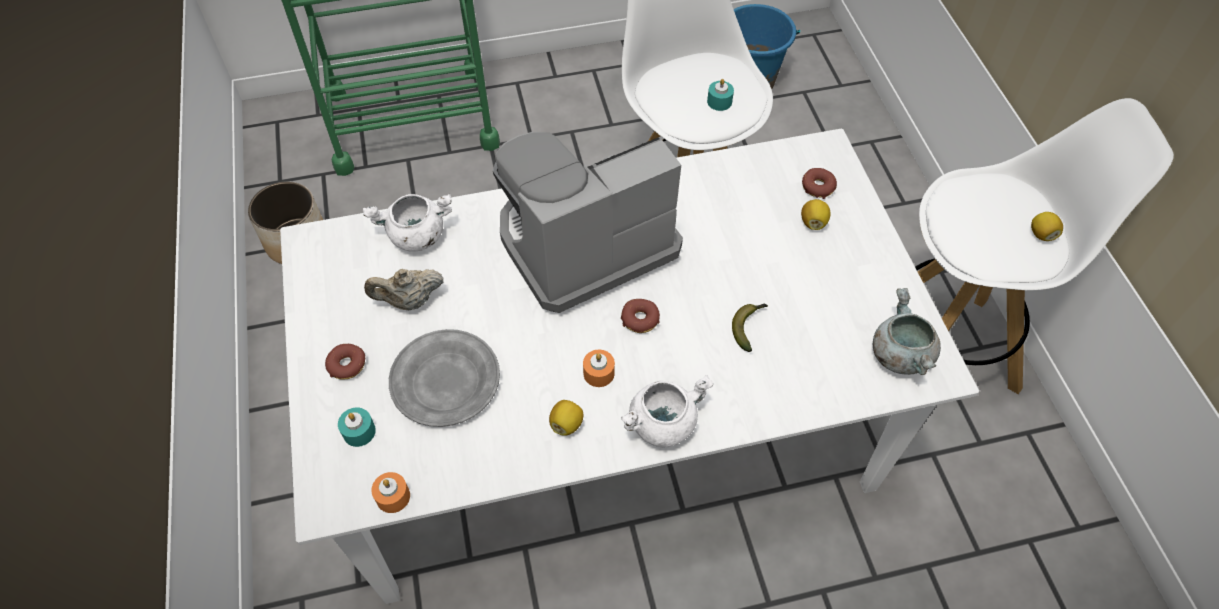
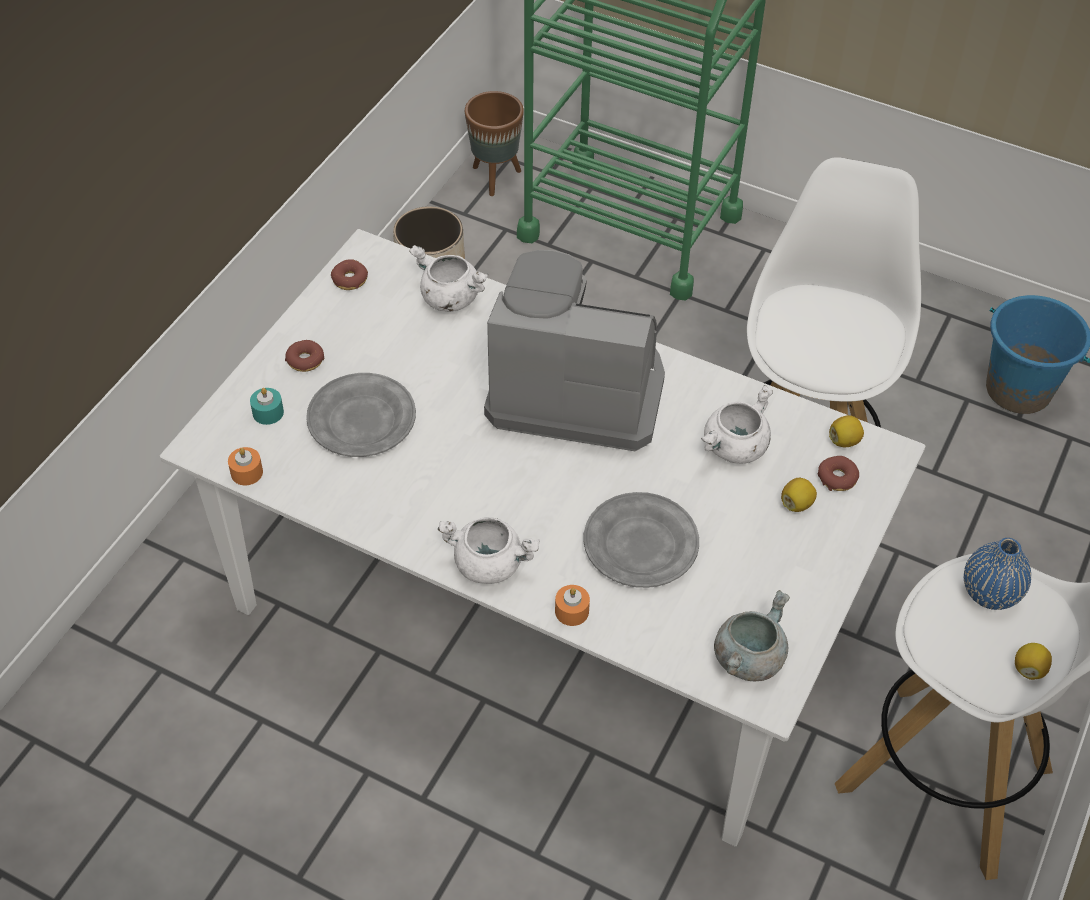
camera: 40 degrees right, 5 degrees down
beige teapot [364,269,444,310] -> none
lemon [549,400,583,436] -> lemon moved to [829,415,864,447]
orange candle [583,350,615,387] -> orange candle moved to [555,585,590,626]
donut [621,299,660,333] -> donut moved to [331,259,368,290]
turquoise candle [707,79,734,111] -> none
banana [732,303,768,352] -> grey plate [583,492,699,588]
none -> brown planter [465,91,524,196]
none -> white cooking pot [701,385,773,464]
none -> blue vase [964,538,1031,610]

